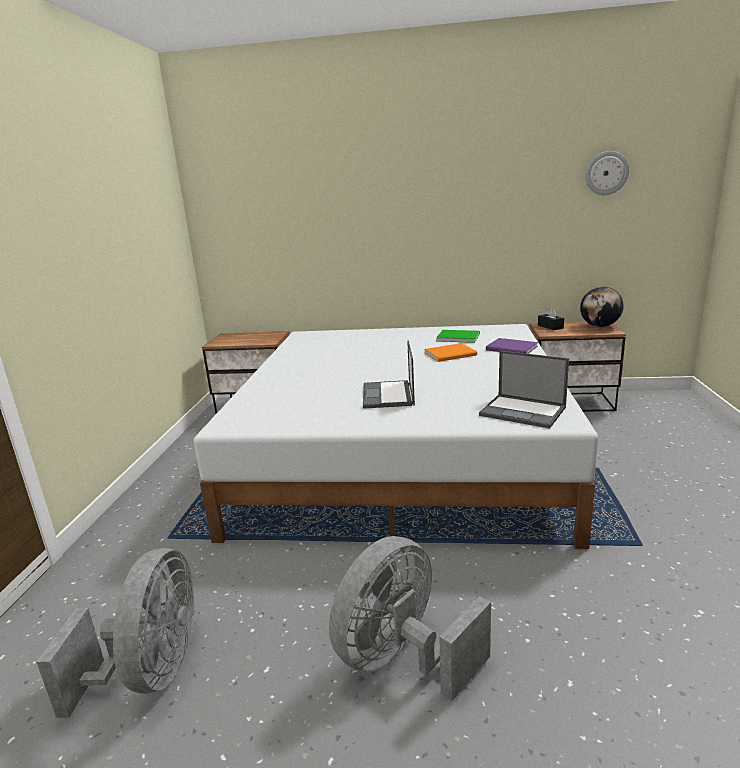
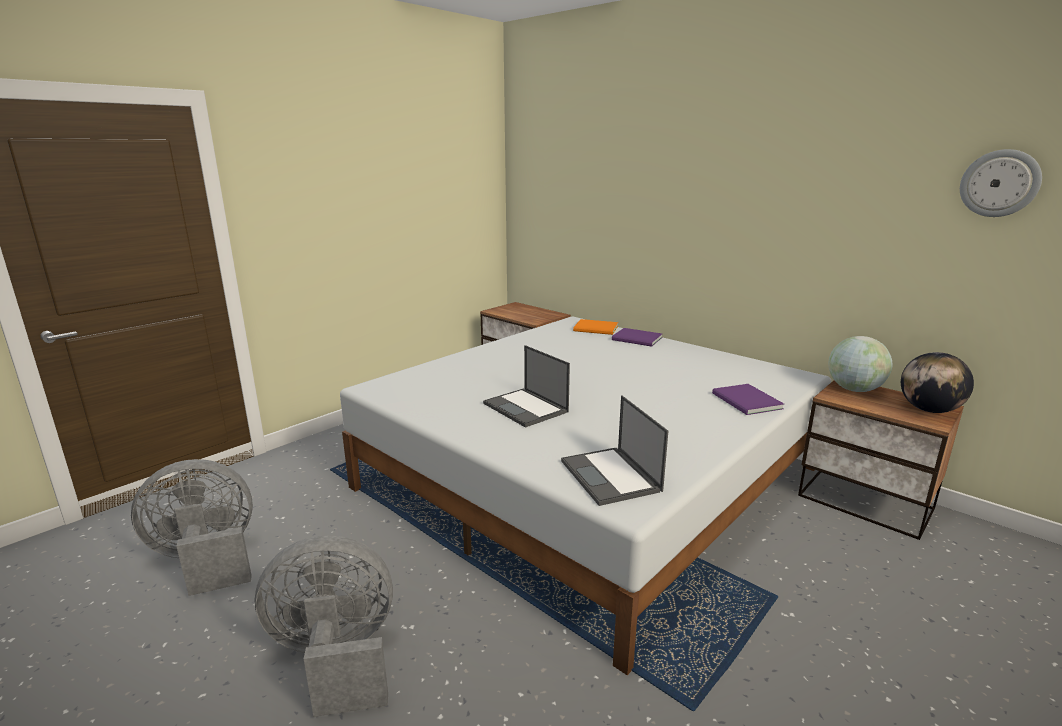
camera: 35 degrees right, 0 degrees up
grey fan [36,548,195,718] -> grey fan turned 150 degrees counterclockwise [131,459,253,596]
laptop [363,340,415,409] -> laptop turned 75 degrees counterclockwise [483,345,570,428]
orange book [424,343,477,362] -> orange book moved to [573,319,618,335]
green book [436,330,480,343] -> none
black tissue box [538,307,564,330] -> globe [828,336,893,392]
none -> purple book [612,328,662,347]

